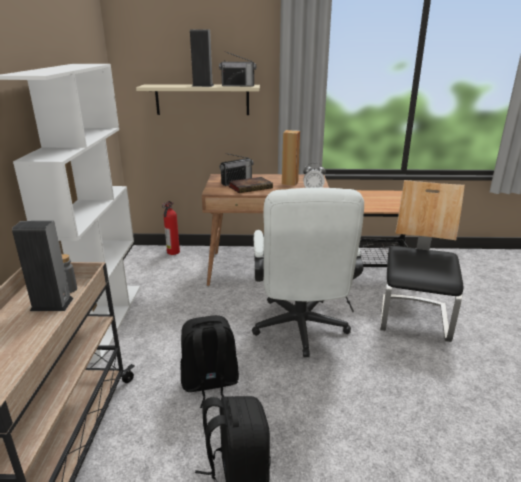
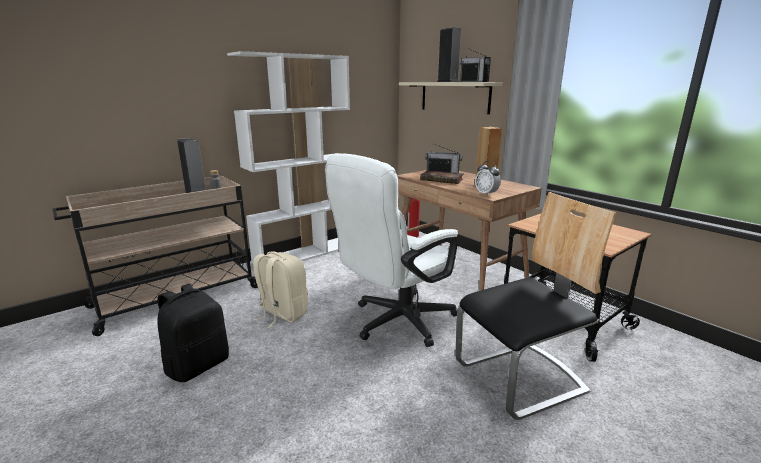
camera: 50 degrees right, 5 degrees down
black backpack [181,315,239,408] -> beige backpack [253,251,308,328]

